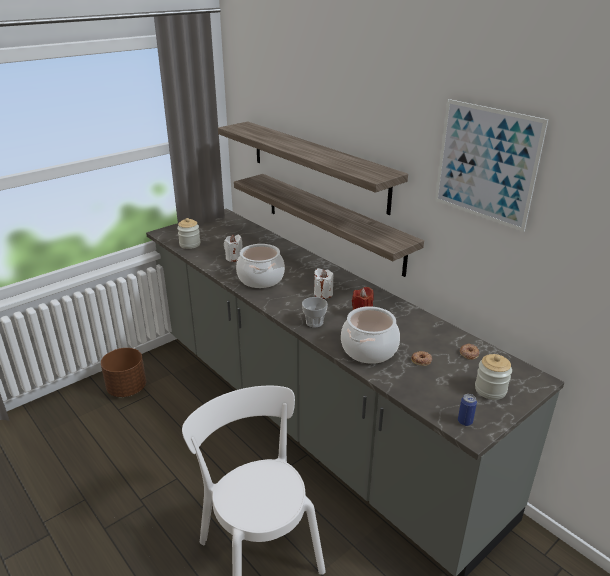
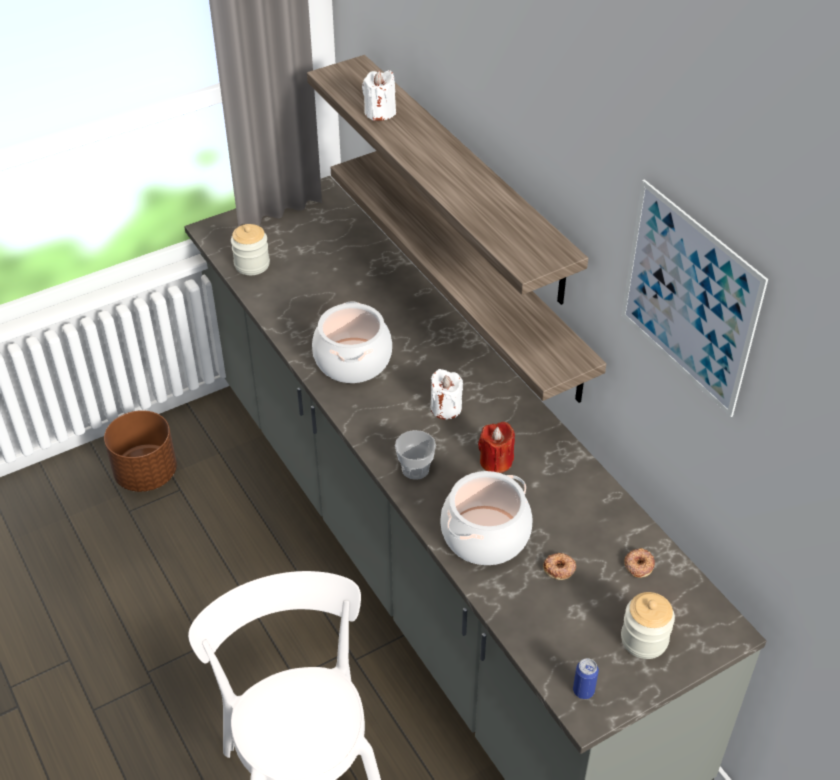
camera: 10 degrees right, 15 degrees up
white candle [224,235,242,262] -> white candle moved to [362,70,396,121]

